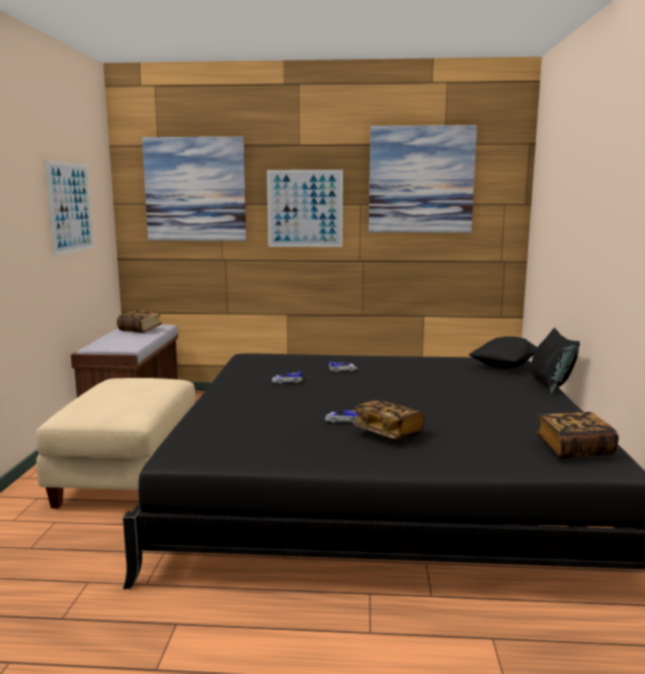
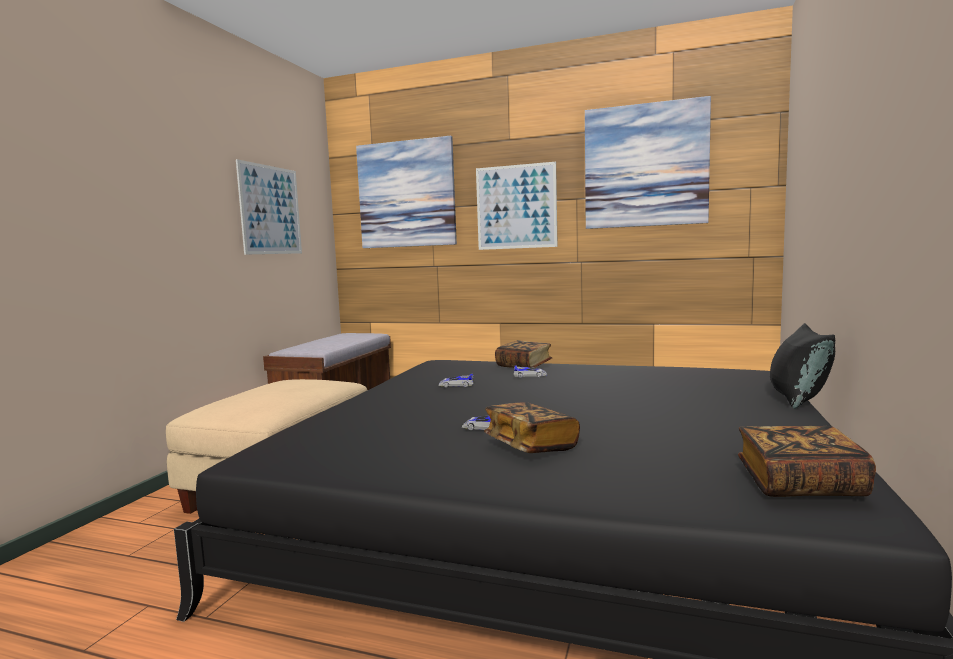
camera: 15 degrees right, 5 degrees down
book [117,310,162,333] -> book moved to [495,340,552,368]
black pillow [469,336,538,369] -> none

